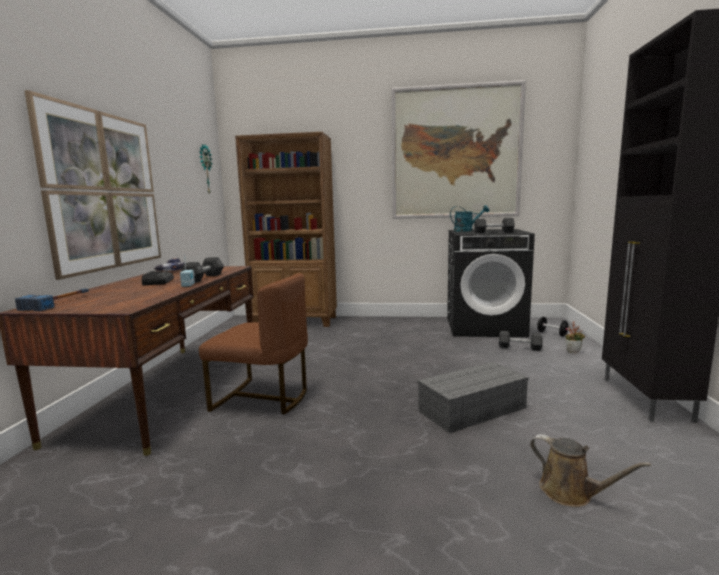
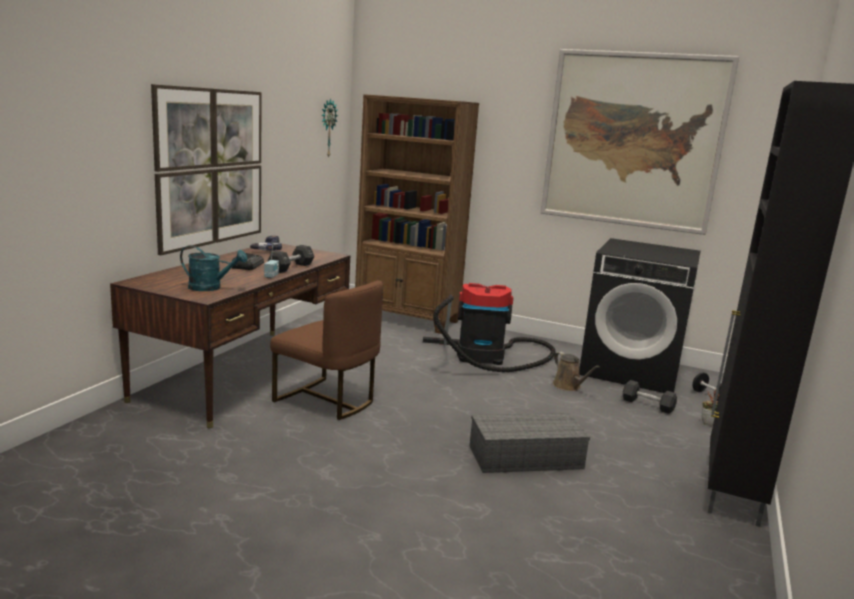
camera: 15 degrees right, 5 degrees up
hammer [15,289,89,311] -> none
turquoise watering can [450,205,489,231] -> turquoise watering can moved to [180,245,248,291]
black dumbbell [474,218,515,233] -> none
brown watering can [530,434,651,507] -> brown watering can moved to [553,352,600,391]
none -> vacuum cleaner [423,283,556,372]

